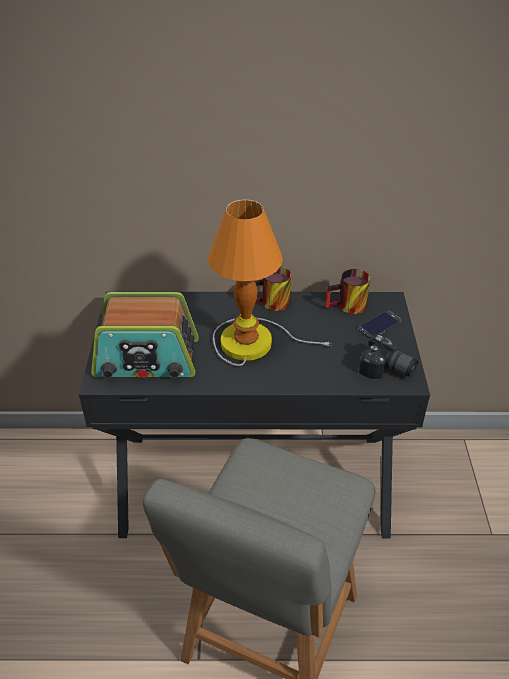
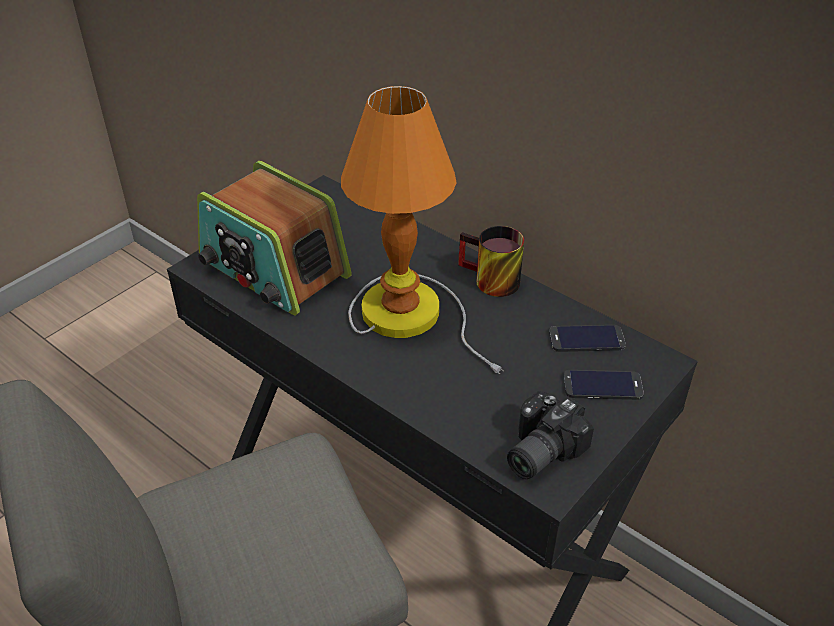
camera: 40 degrees right, 0 degrees up
mug [326,269,370,314] -> phone [549,325,626,352]
camera [359,334,418,380] -> camera turned 60 degrees clockwise [507,391,594,479]

